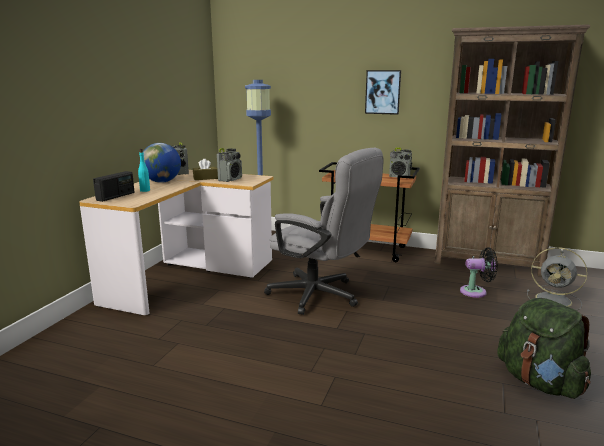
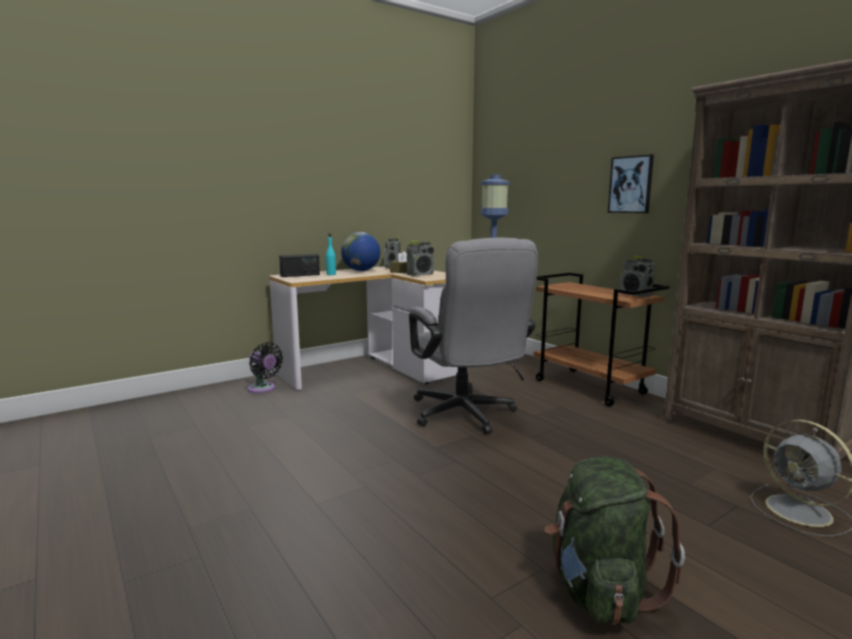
camera: 35 degrees right, 5 degrees down
black fan [460,248,498,298] -> black fan moved to [248,342,283,393]

